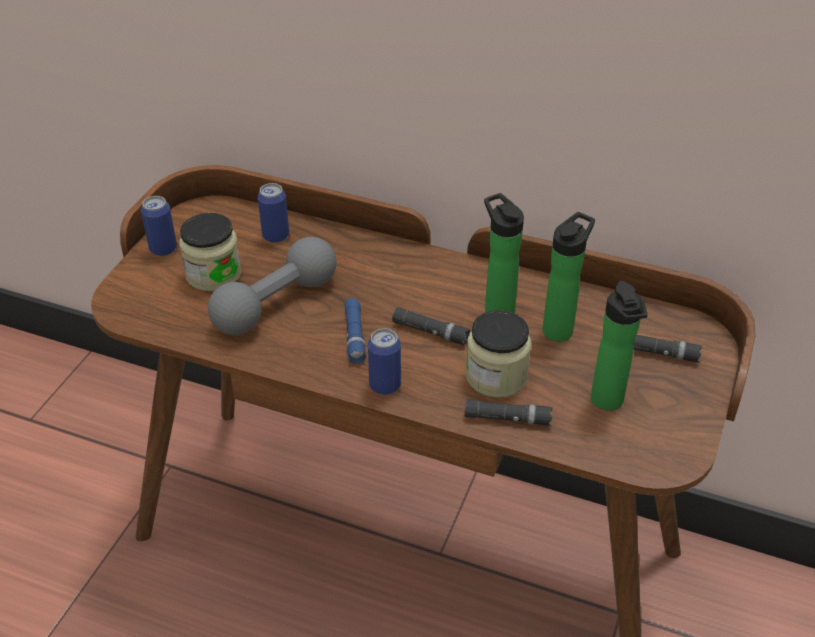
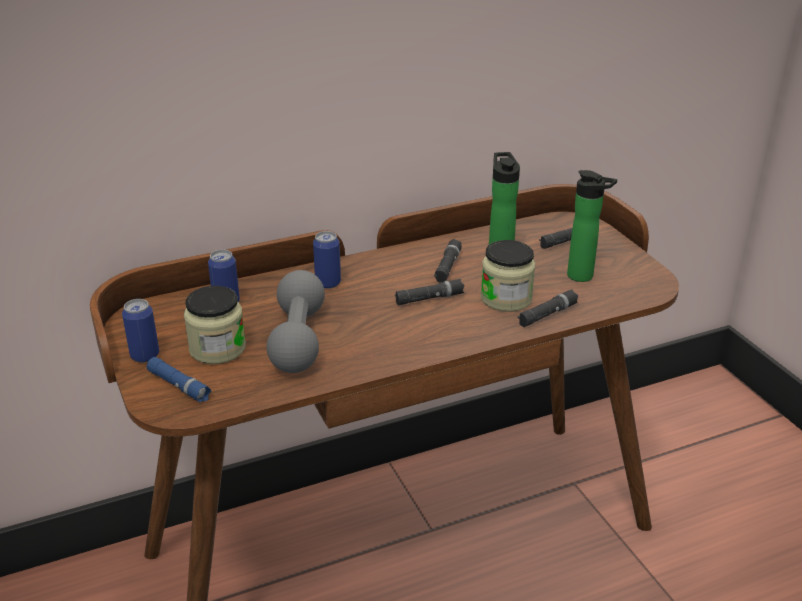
camera: 45 degrees left, 10 degrees down
blue flashlight [345,298,366,364] -> blue flashlight moved to [147,357,211,403]
can [368,328,401,395] -> can moved to [313,231,341,289]
bottle [484,193,524,313] -> black flashlight [434,239,462,283]

